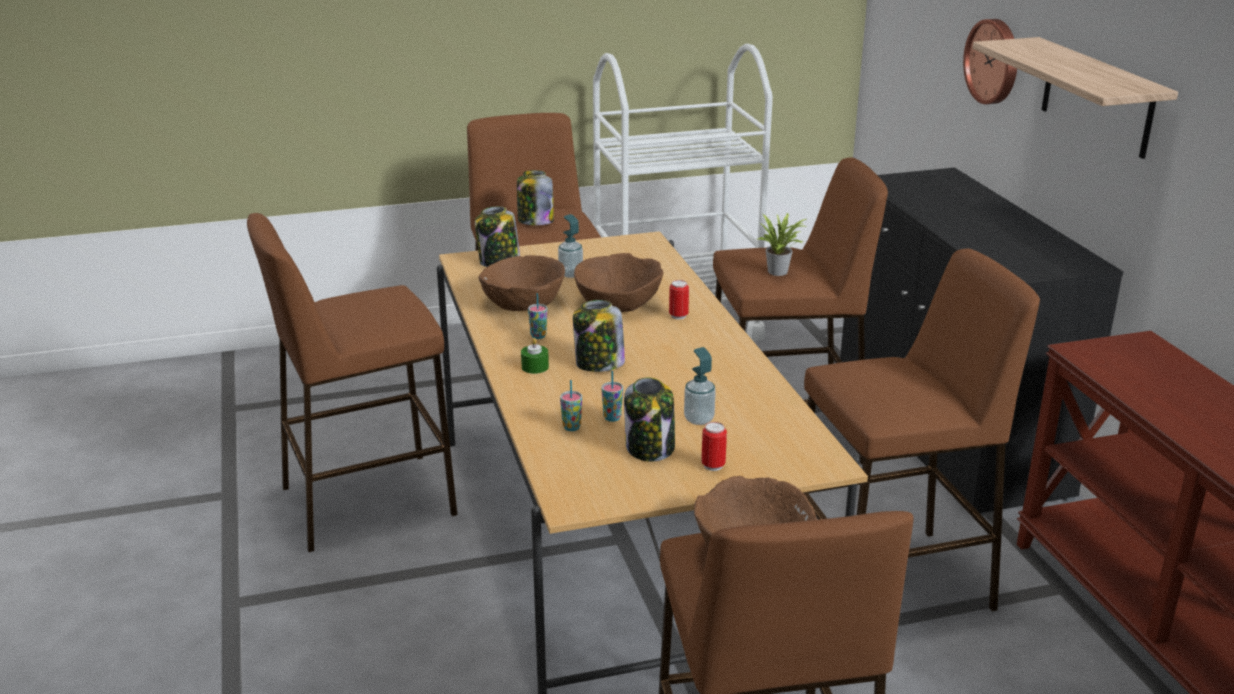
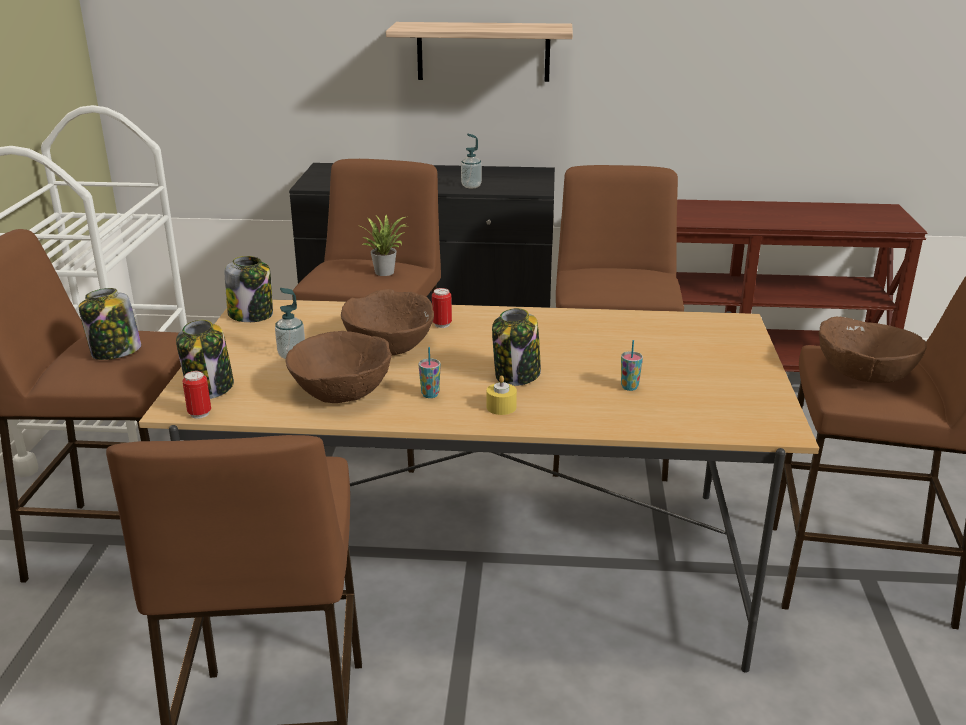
camera: 70 degrees left, 0 degrees up
green candle [521,338,549,374] -> yellow candle [486,375,517,415]
cup [560,380,582,431] -> none
jar [624,377,675,462] -> jar moved to [225,256,273,322]
soap dispenser [684,347,716,425] -> soap dispenser moved to [461,134,482,188]
can [701,422,727,471] -> can moved to [182,371,211,419]
wall clock [963,19,1017,104] -> none

